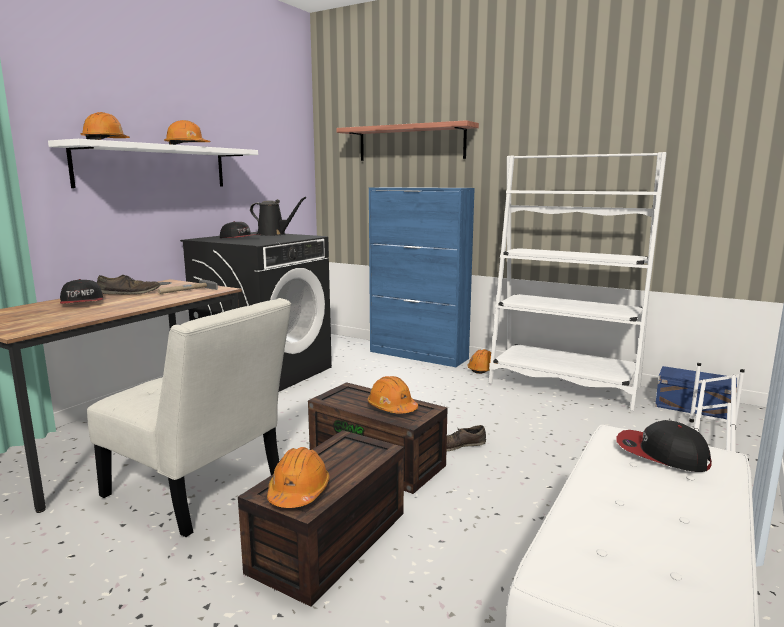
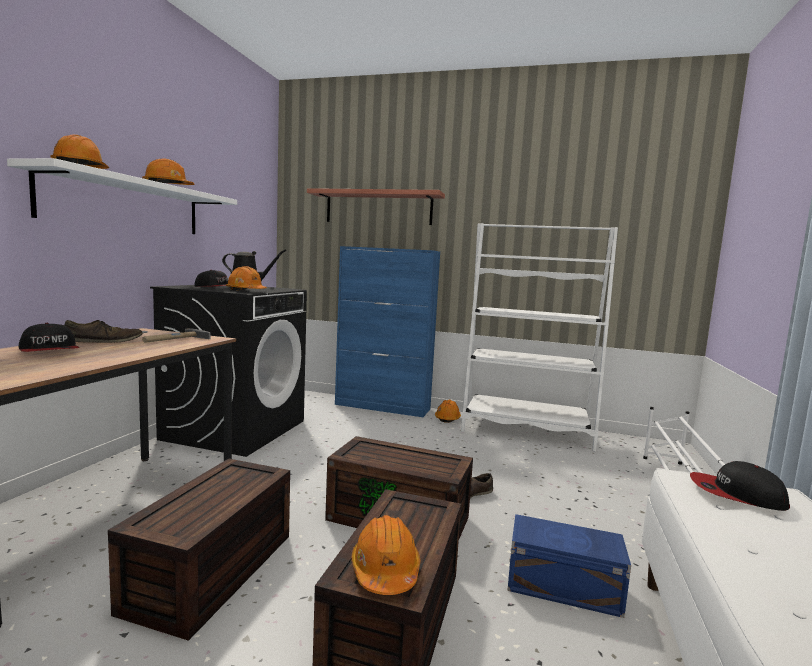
camera: 15 degrees left, 5 degrees down
white chair [87,298,291,537] -> brown storage box [108,459,290,641]
orange hard hat [368,376,418,414] -> orange hard hat moved to [226,266,267,290]
blue storage box [655,366,737,419] -> blue storage box moved to [507,514,631,618]

